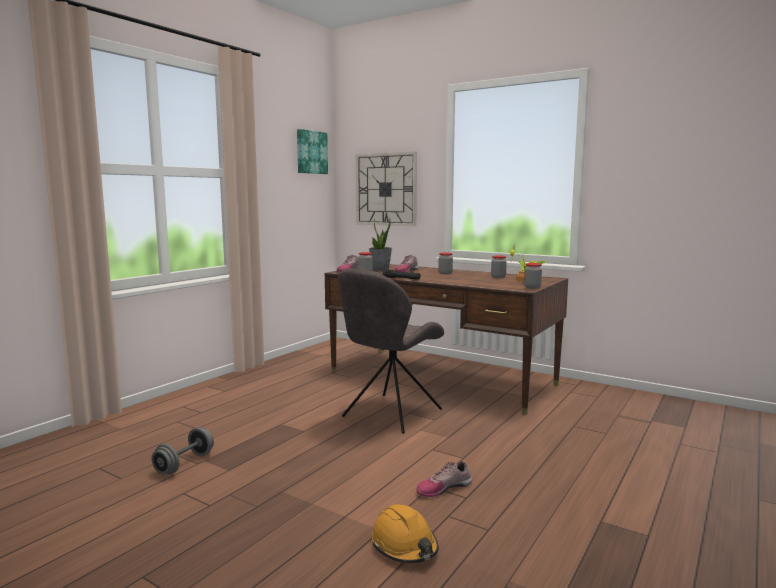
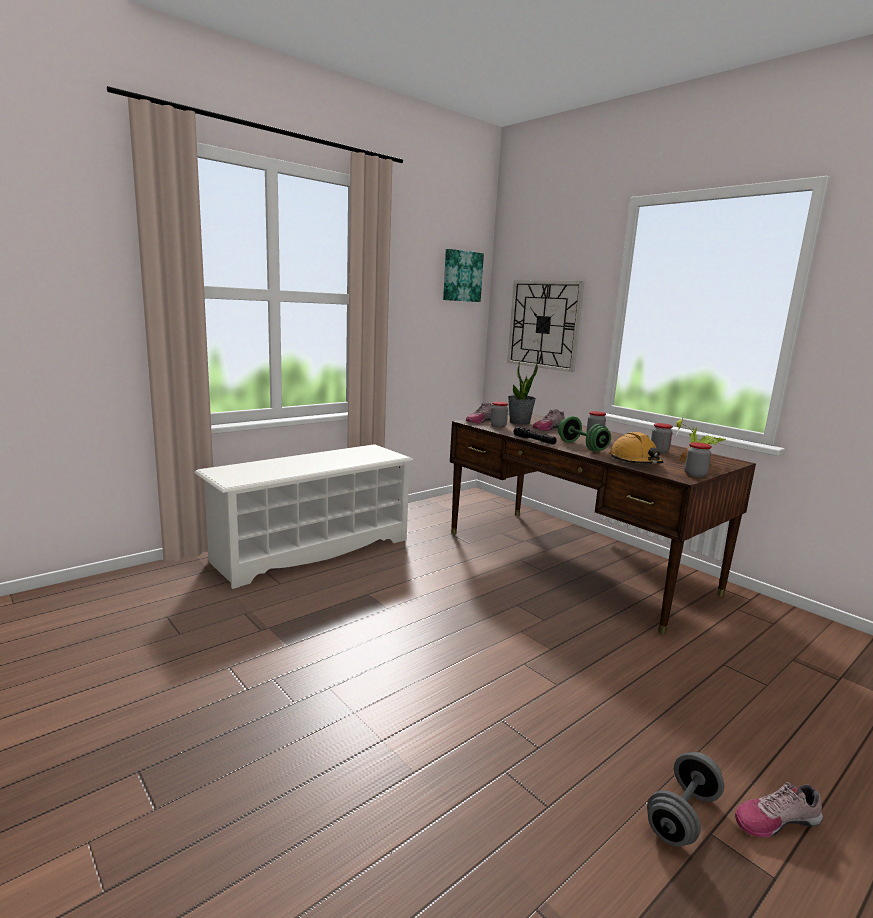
camera: 15 degrees right, 5 degrees up
grey dumbbell [152,427,214,474] -> grey dumbbell moved to [647,752,724,847]
grey chair [338,268,444,434] -> none
orange hard hat [372,505,439,563] -> orange hard hat moved to [610,432,663,464]
shoe [416,461,472,497] -> shoe moved to [735,782,823,838]
none -> white shoe rack [194,444,413,589]
none -> green dumbbell [558,416,611,452]

